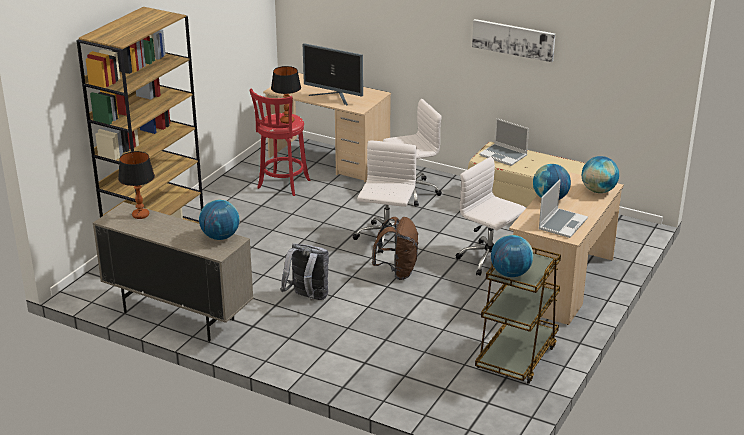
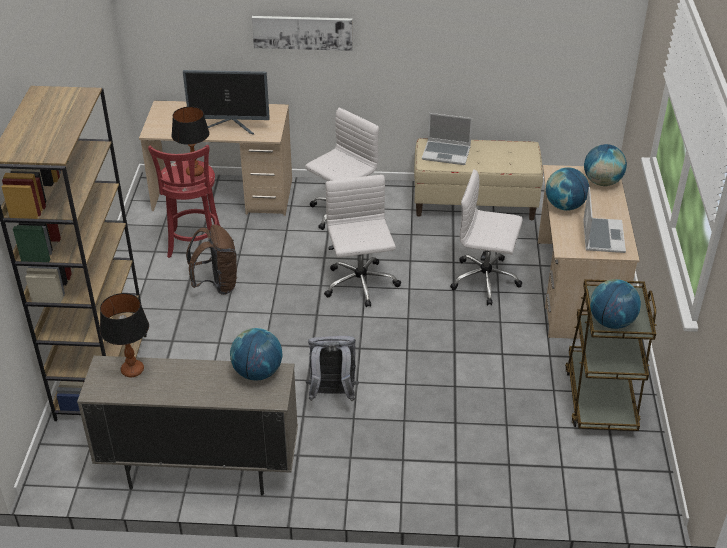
camera: 25 degrees left, 10 degrees up
brown backpack [372,217,419,280] -> brown backpack moved to [186,225,238,295]
picture [472,19,556,62] -> picture moved to [252,16,353,51]

